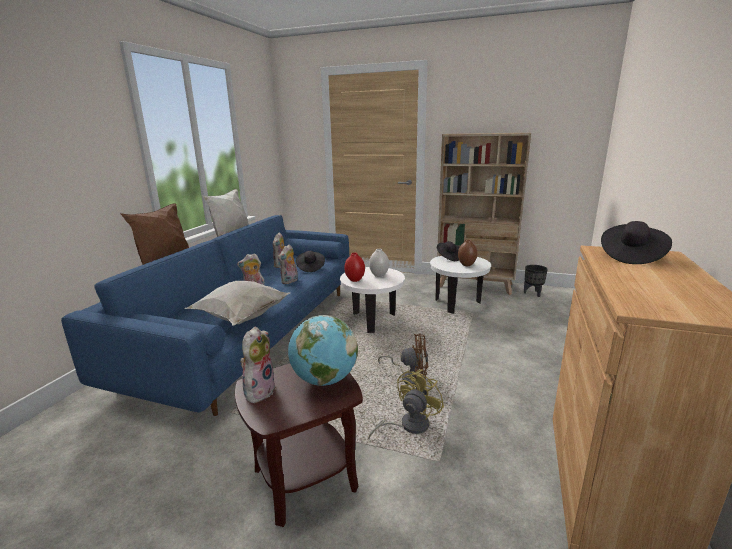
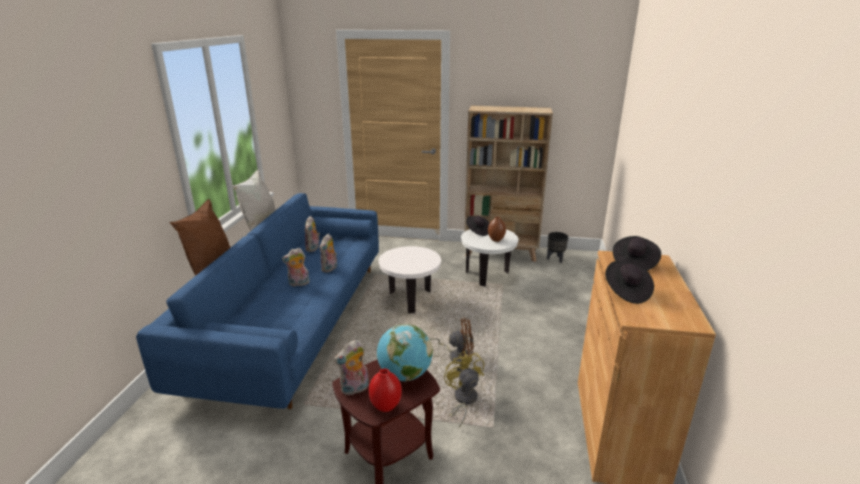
camera: 10 degrees left, 5 degrees up
white pillow [184,281,290,326] -> none
plush toy [240,327,276,403] -> plush toy turned 135 degrees counterclockwise [334,340,369,396]
black hat [296,251,325,272] -> black hat moved to [605,261,654,304]
red vase [344,253,365,282] -> red vase moved to [369,369,402,412]
yellow fan [368,369,444,439] -> yellow fan turned 45 degrees counterclockwise [444,351,484,428]
white vase [369,249,389,277] -> none

